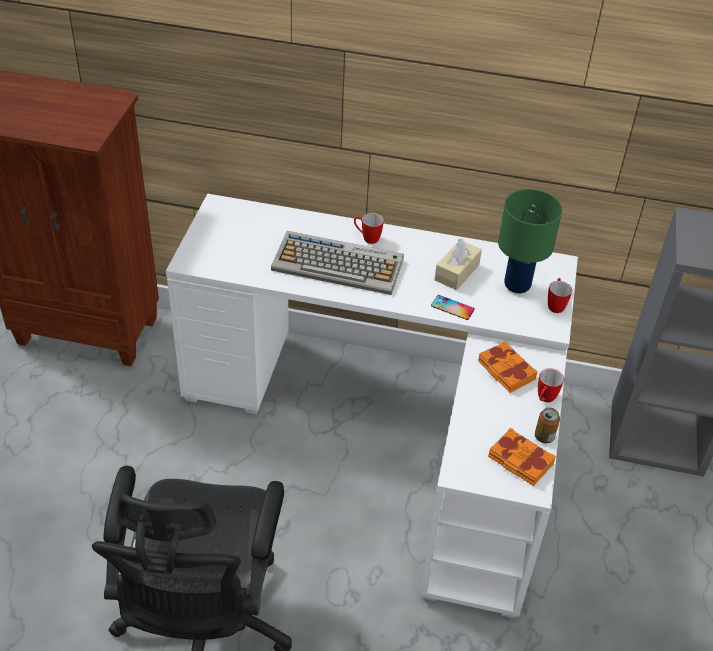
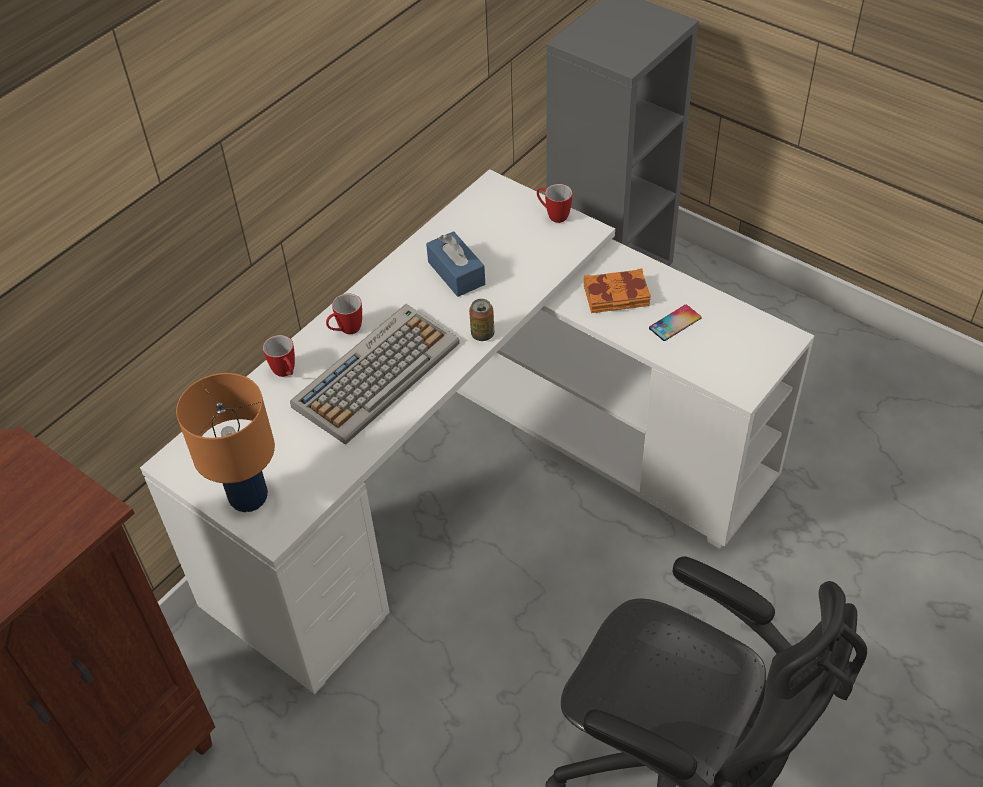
camera: 60 degrees left, 5 degrees up
phone [431,295,475,320] -> phone moved to [649,305,701,341]
beige tissue box [435,239,482,290] -> blue tissue box [426,231,485,297]
orange book [488,428,556,486] -> none
green table lamp [498,189,562,293] -> none
can [535,408,560,443] -> can moved to [469,299,494,341]
mug [538,368,564,402] -> mug moved to [263,335,295,377]
none -> orange table lamp [176,373,275,512]

